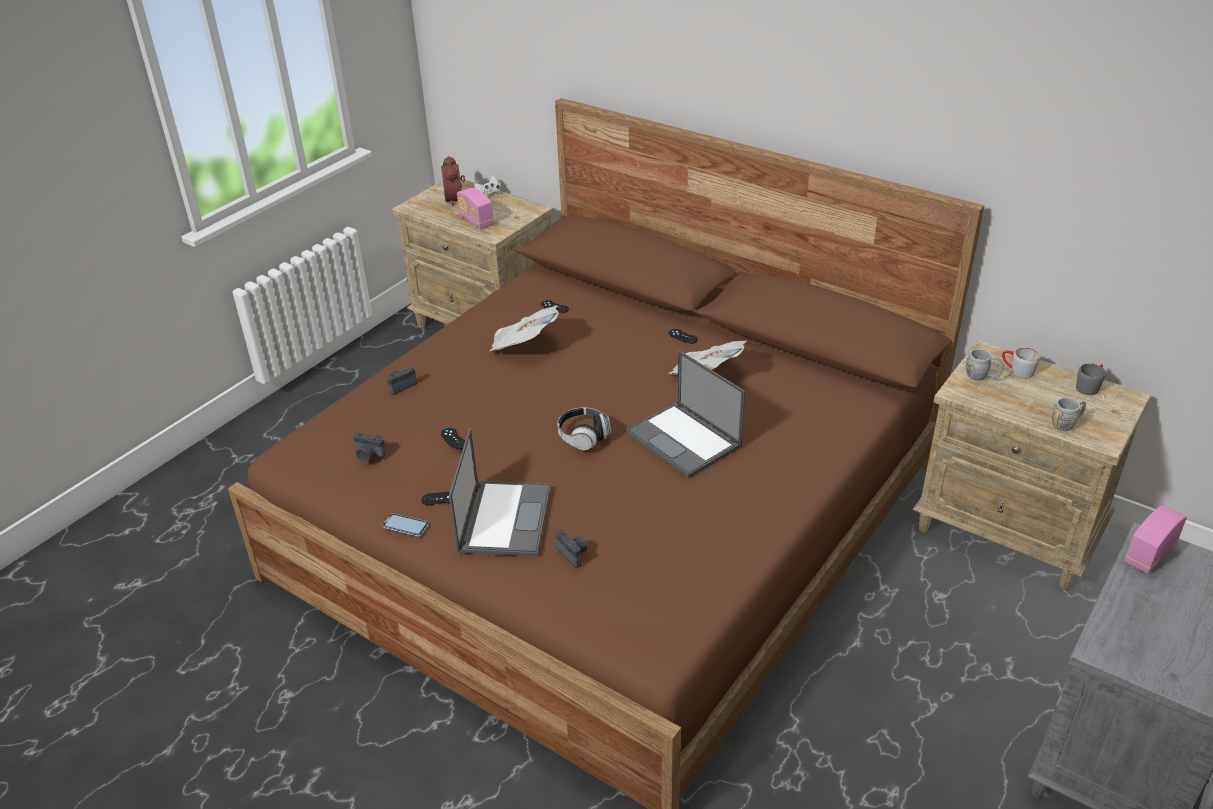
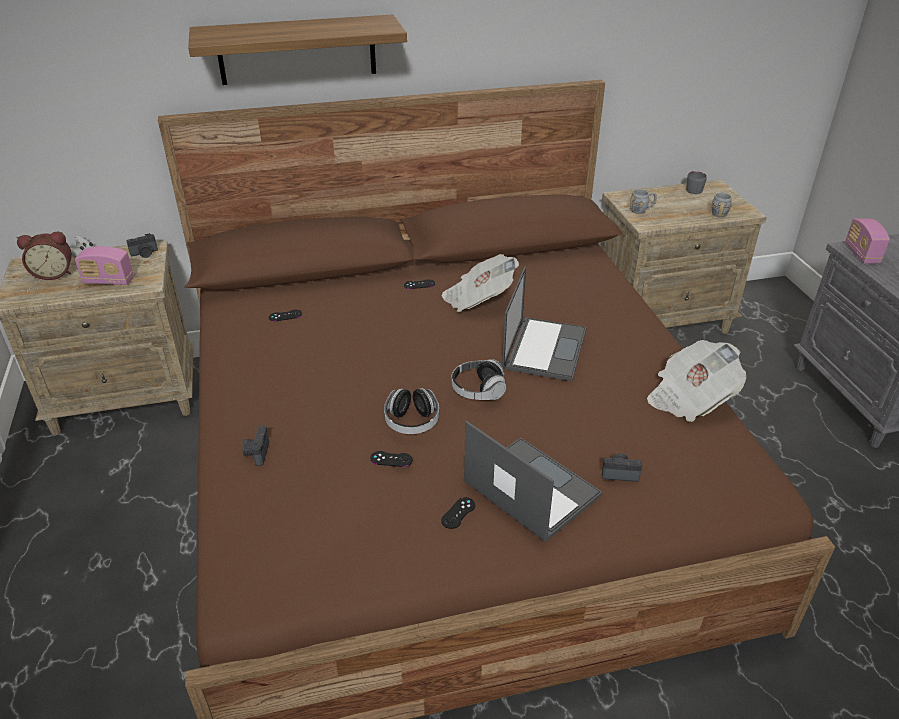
camera: 50 degrees left, 0 degrees up
camera [353,432,386,462] -> camera moved to [126,233,158,258]
phone [382,513,429,537] -> none
alarm clock [441,156,465,206] -> alarm clock turned 45 degrees counterclockwise [17,232,72,280]
newspaper [489,306,559,352] -> newspaper moved to [647,340,746,422]
laptop [626,350,745,478] -> laptop turned 75 degrees counterclockwise [502,266,586,381]
grey mug [1002,348,1040,379] -> none
none -> shelf [188,14,407,85]
none -> headphones [384,388,439,434]

